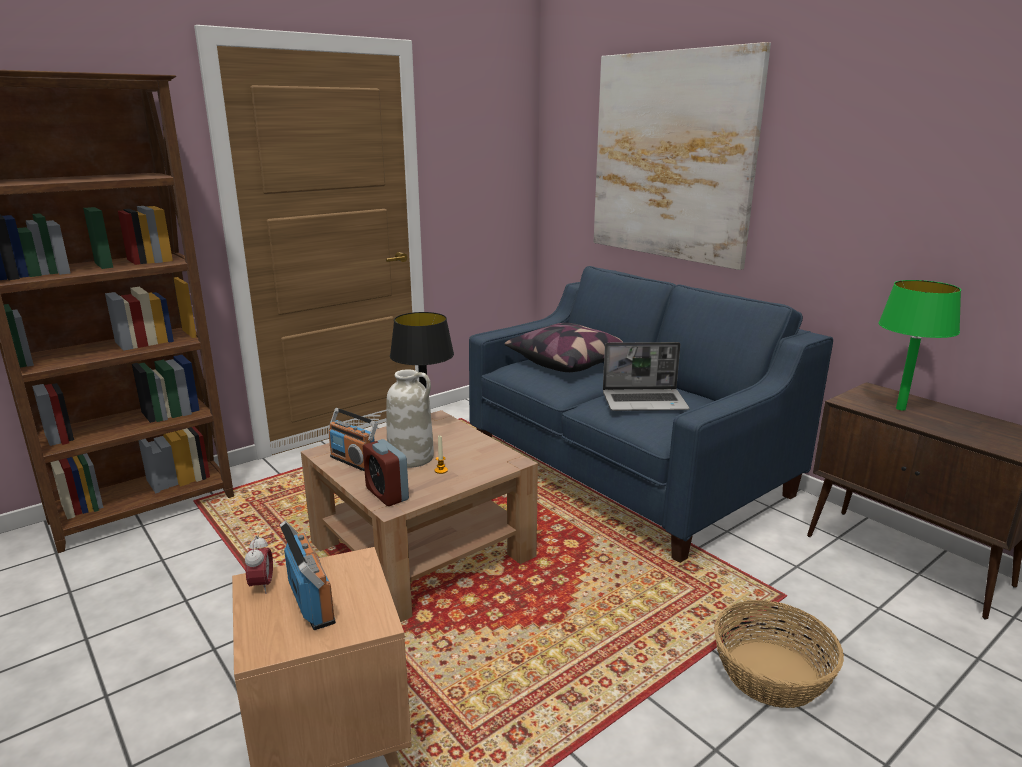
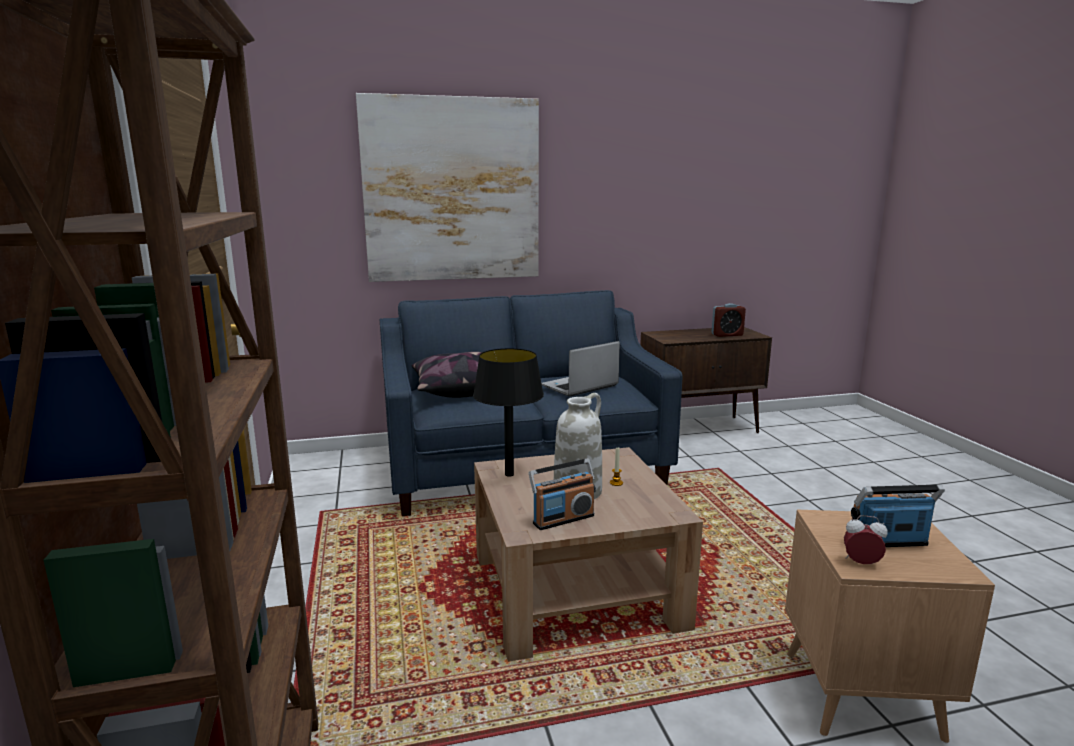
camera: 65 degrees left, 5 degrees down
alarm clock [363,439,409,506] -> alarm clock moved to [712,303,746,337]
laptop [603,342,690,411] -> laptop turned 150 degrees counterclockwise [541,341,620,397]
basket [714,600,844,708] -> none
green table lamp [878,280,961,411] -> none

